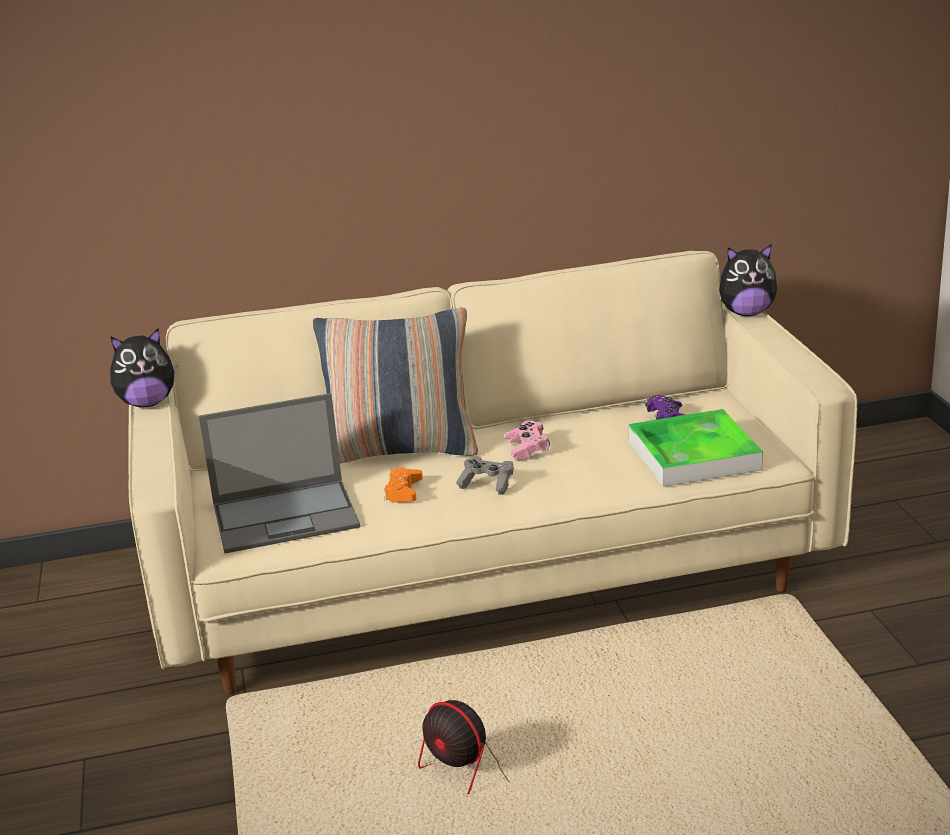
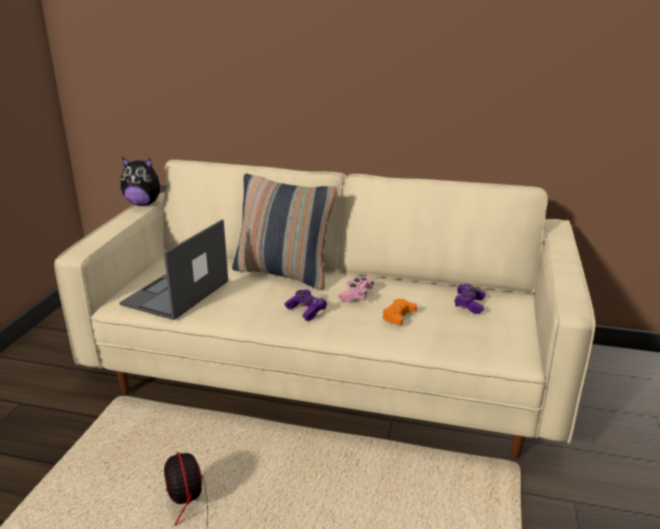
camera: 25 degrees right, 0 degrees up
laptop [199,393,360,553] -> laptop turned 105 degrees clockwise [119,220,228,320]
orange game controller [384,468,423,503] -> orange game controller moved to [382,299,417,325]
grey game controller [456,456,514,495] -> purple game controller [284,290,327,321]
tray [629,409,763,487] -> none
plush toy [719,245,778,316] -> none

